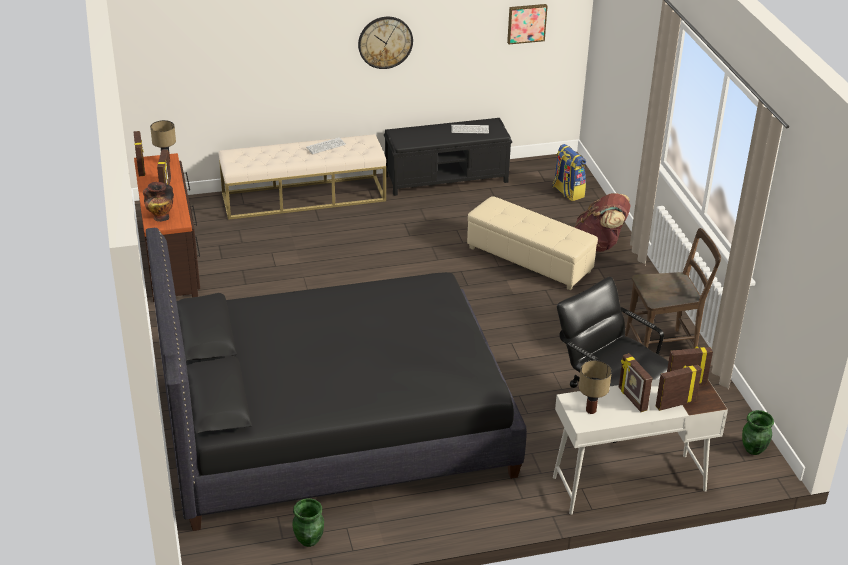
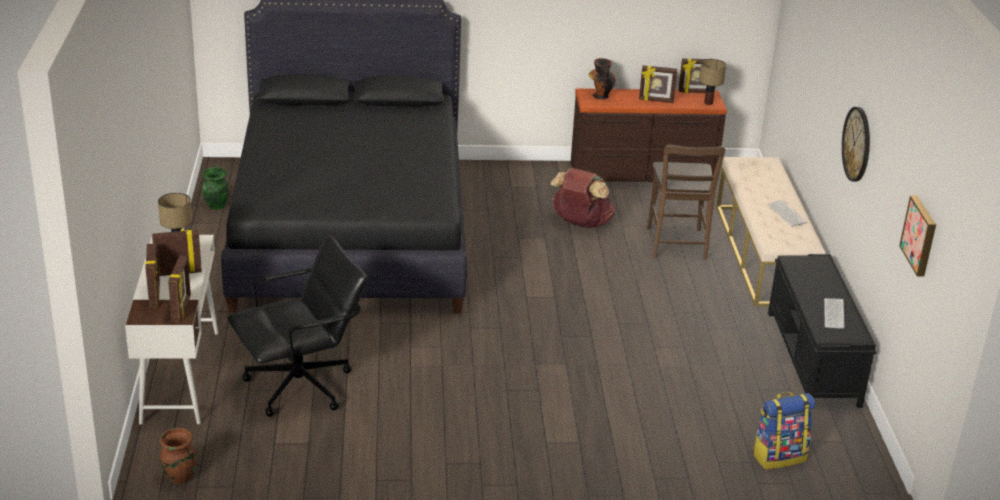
camera: 100 degrees right, 5 degrees down
beige ottoman [467,196,598,290] -> none
brown backpack [575,193,631,252] -> brown backpack moved to [550,168,615,228]
brown chair [625,228,721,349] -> brown chair moved to [647,144,725,260]
green vase [742,410,774,455] -> brown vase [159,428,196,484]

